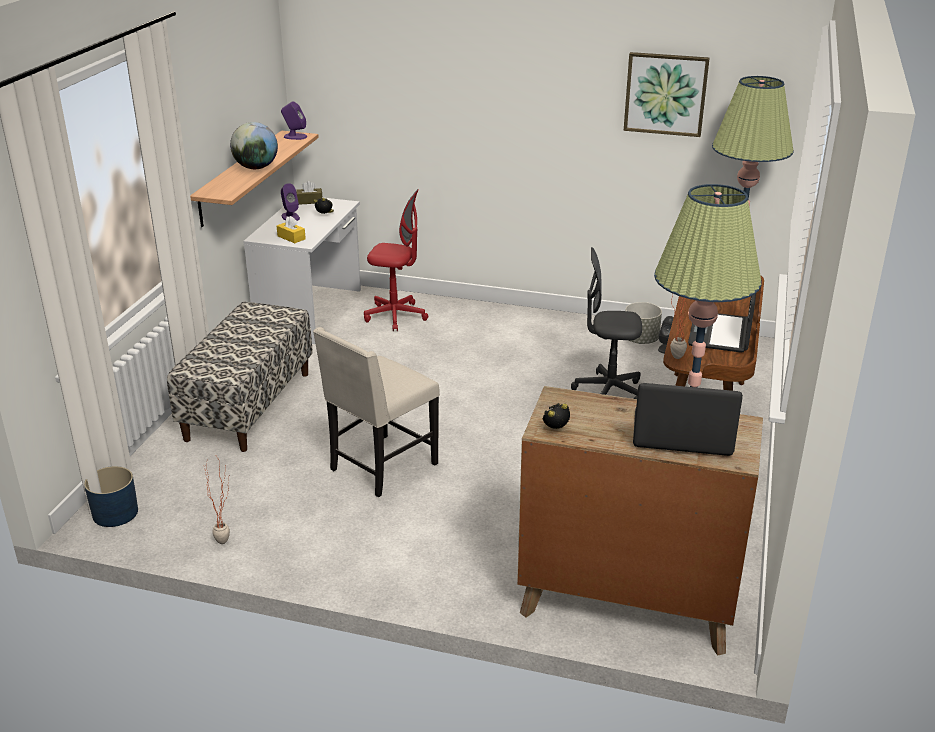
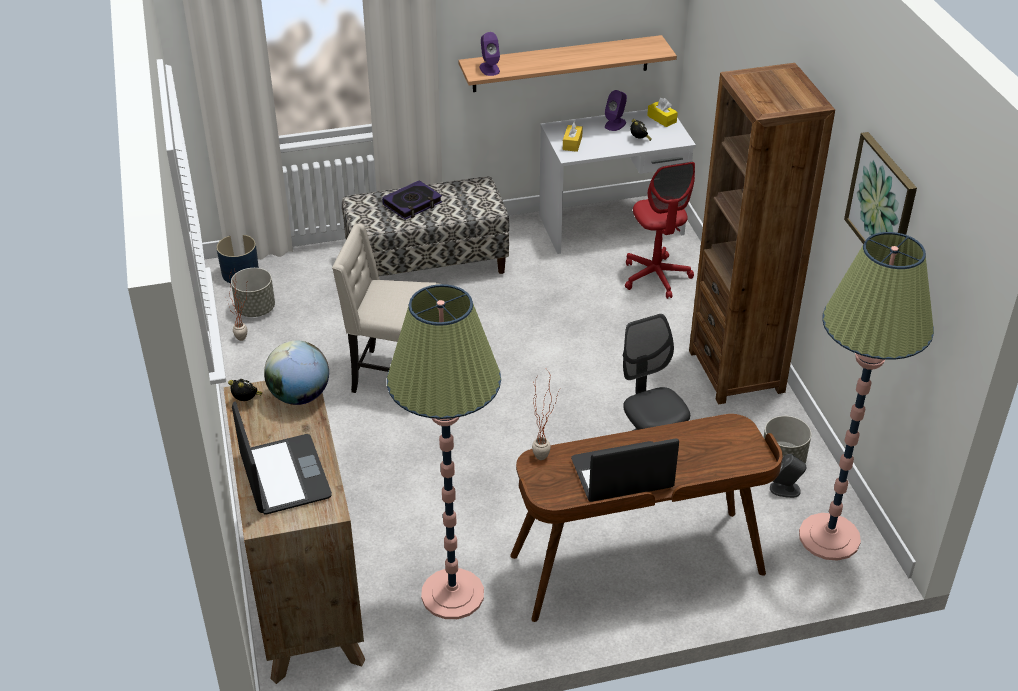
camera: 60 degrees right, 10 degrees up
globe [230,122,278,169] -> globe moved to [264,340,329,405]
purple speaker [281,101,307,140] -> purple speaker moved to [480,32,500,76]
brown tissue box [297,181,323,205] -> yellow tissue box [647,98,678,127]
none -> grey planter [231,268,275,317]
none -> book [382,180,442,220]
none -> brown bookcase [689,63,835,405]

